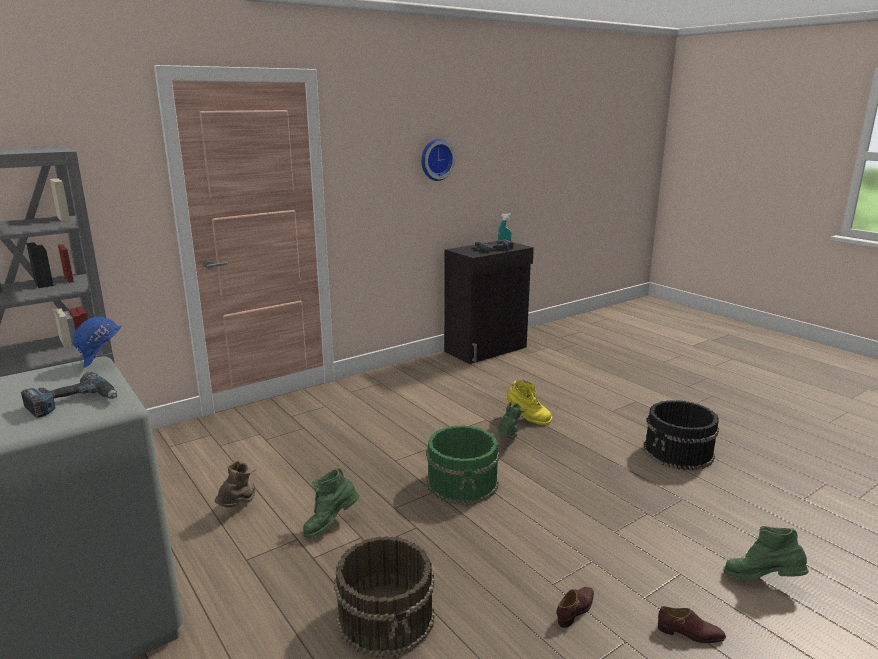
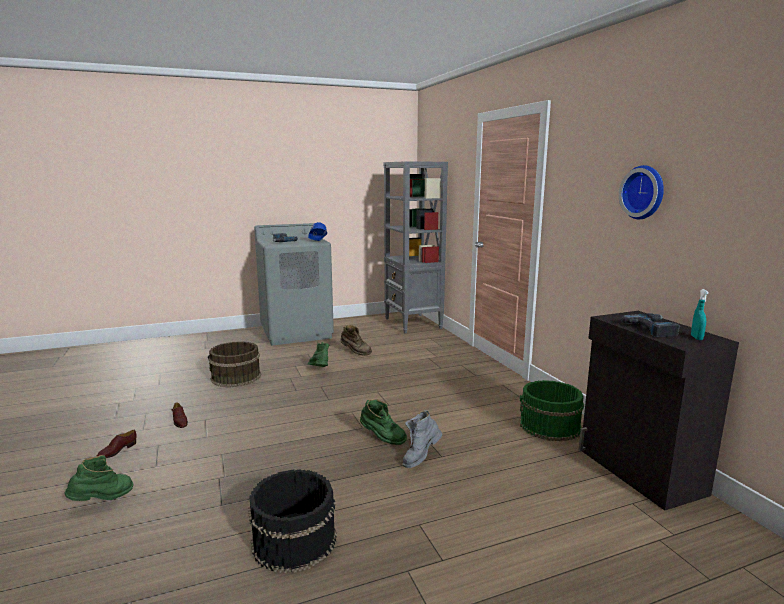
camera: 105 degrees right, 5 degrees down
green bucket [426,425,500,505] -> green bucket moved to [519,380,584,441]
yellow boot [505,380,552,425] -> grey boot [402,410,442,468]

